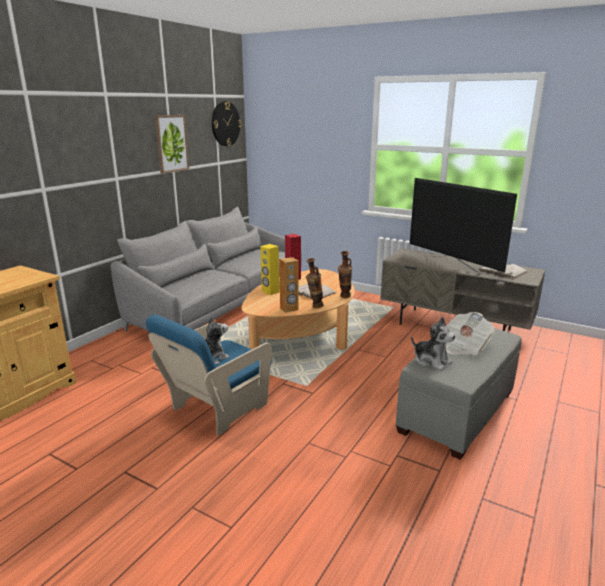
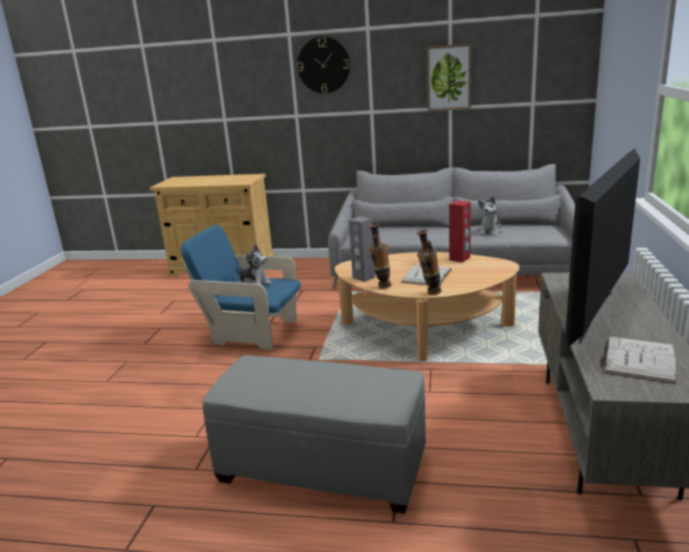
camera: 70 degrees right, 0 degrees up
wall clock [212,101,241,146] -> wall clock moved to [297,37,350,93]
yellow speaker [260,244,280,295] -> none
brown speaker [279,257,299,313] -> grey speaker [349,216,375,282]
plush toy [411,317,455,371] -> plush toy moved to [478,196,502,235]
newspaper [446,312,495,355] -> none

